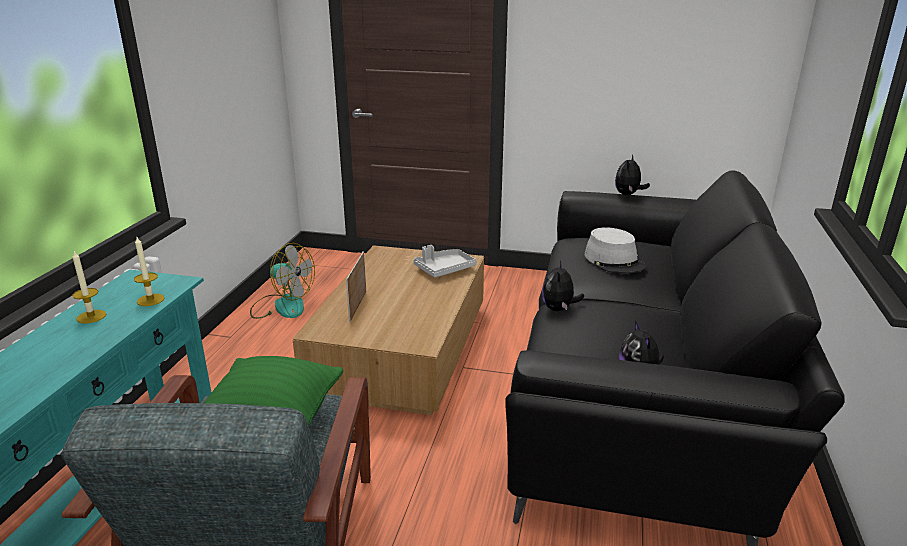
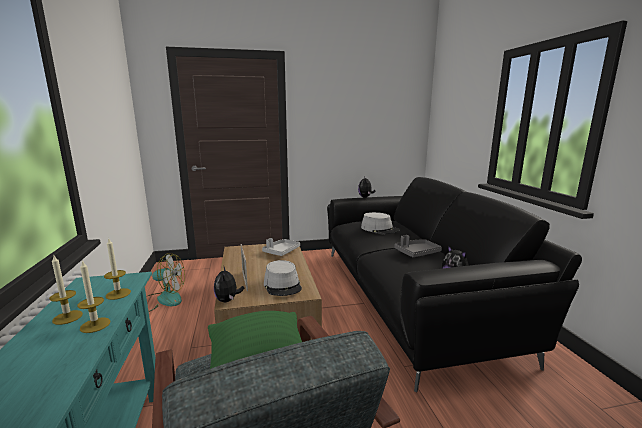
camera: 25 degrees left, 10 degrees down
plush toy [542,261,584,311] -> plush toy moved to [214,267,244,302]
none -> candle [77,260,110,333]
none -> grey hat [264,260,302,296]
none -> grey tray [394,235,442,257]

